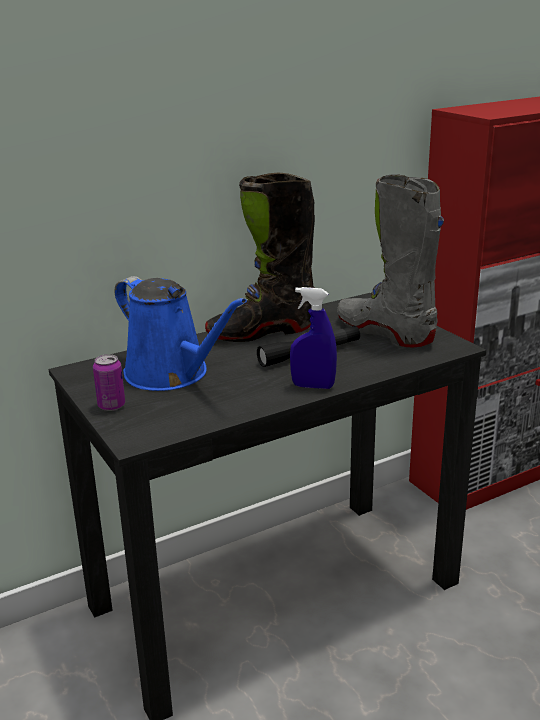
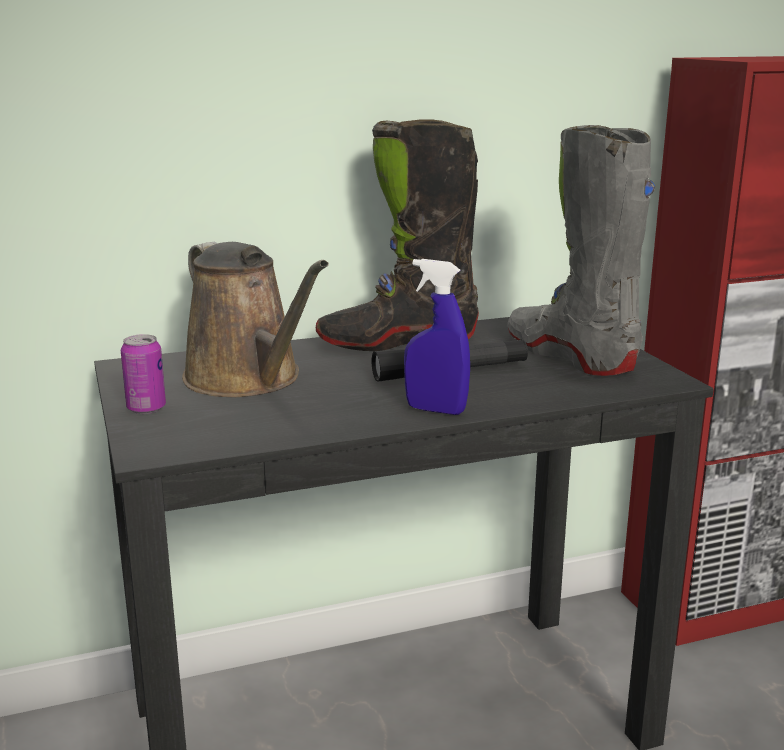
camera: 10 degrees right, 5 degrees down
blue watering can [115,276,247,391] -> brown watering can [182,242,329,397]

